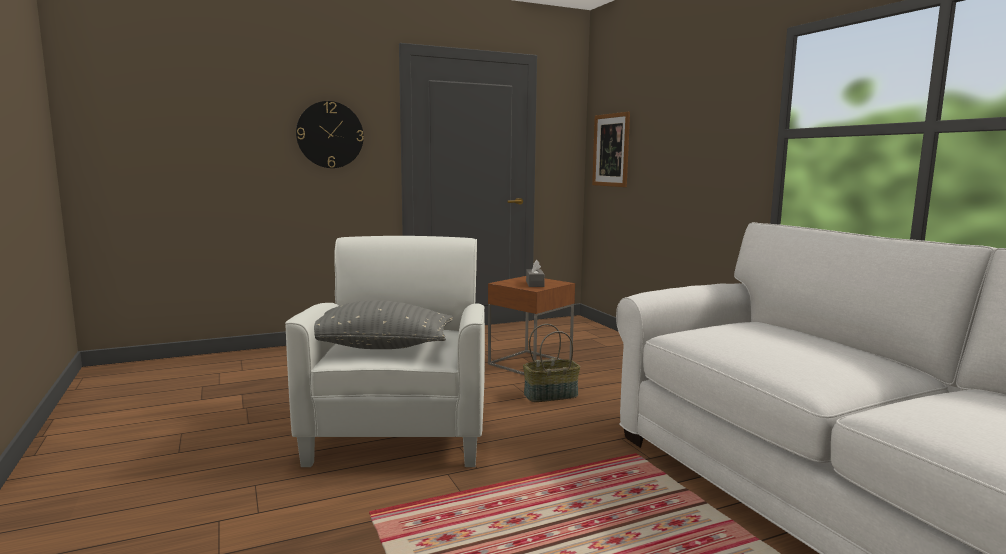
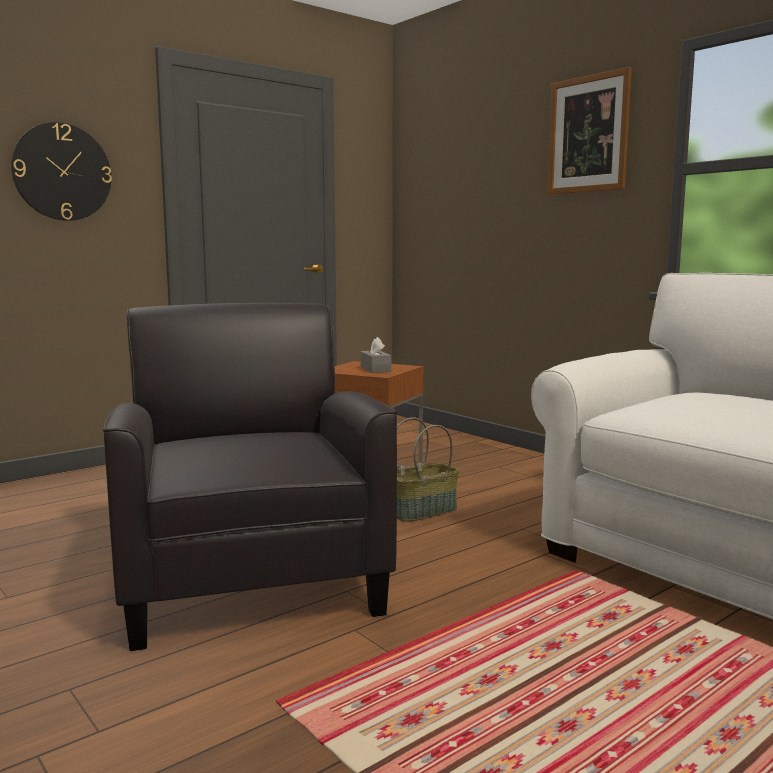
camera: 15 degrees left, 0 degrees up
white armchair [285,236,485,467] -> black armchair [103,303,397,651]
grey pillow [314,300,453,349] -> none
picture [592,112,630,187] -> picture moved to [547,67,632,195]

